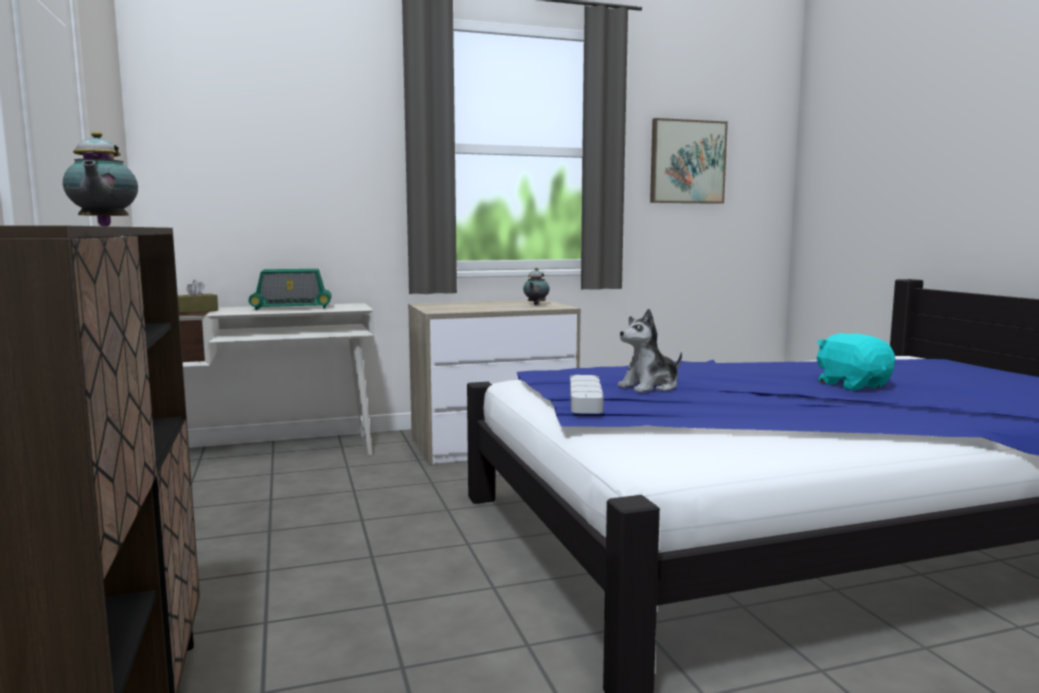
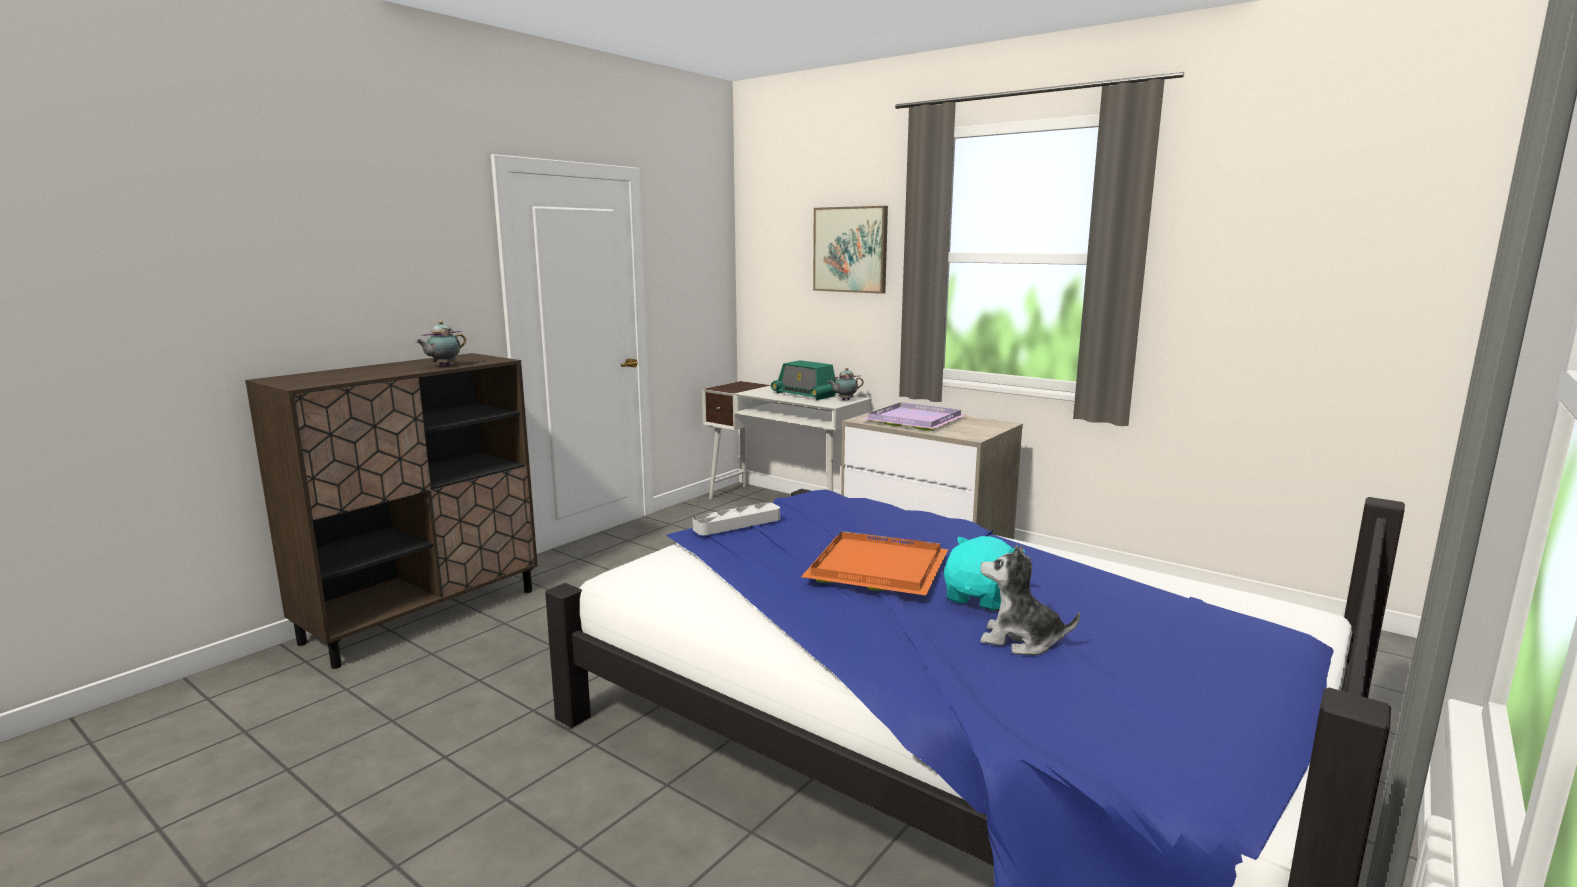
camera: 55 degrees right, 5 degrees up
brown tissue box [178,280,218,313] -> none
teapot [523,268,550,305] -> teapot moved to [828,368,864,400]
plush toy [618,309,682,393] -> plush toy moved to [980,545,1080,655]
picture [650,118,728,204] -> picture moved to [813,206,888,294]
none -> orange tray [801,531,948,596]
none -> purple tray [862,402,966,431]

